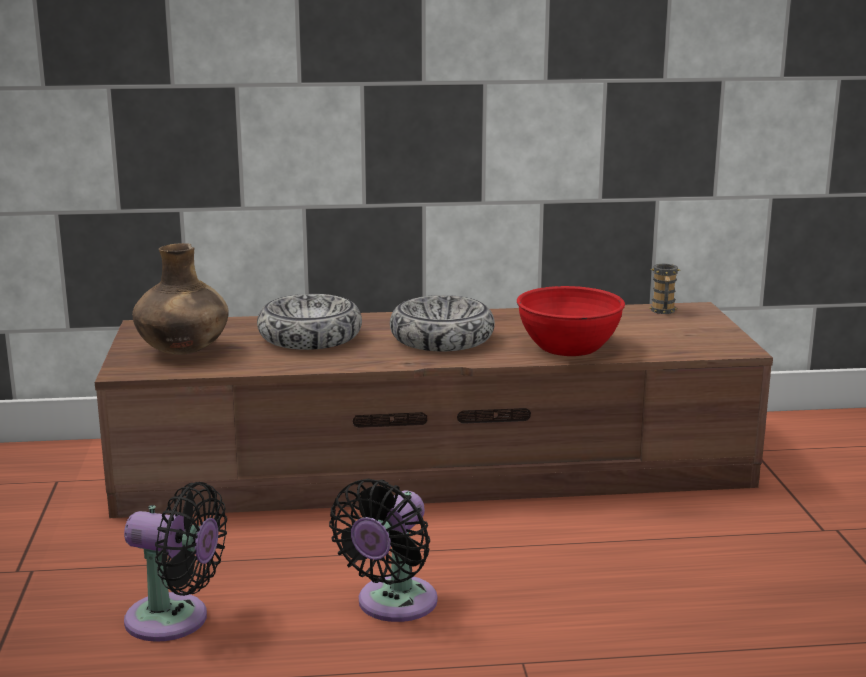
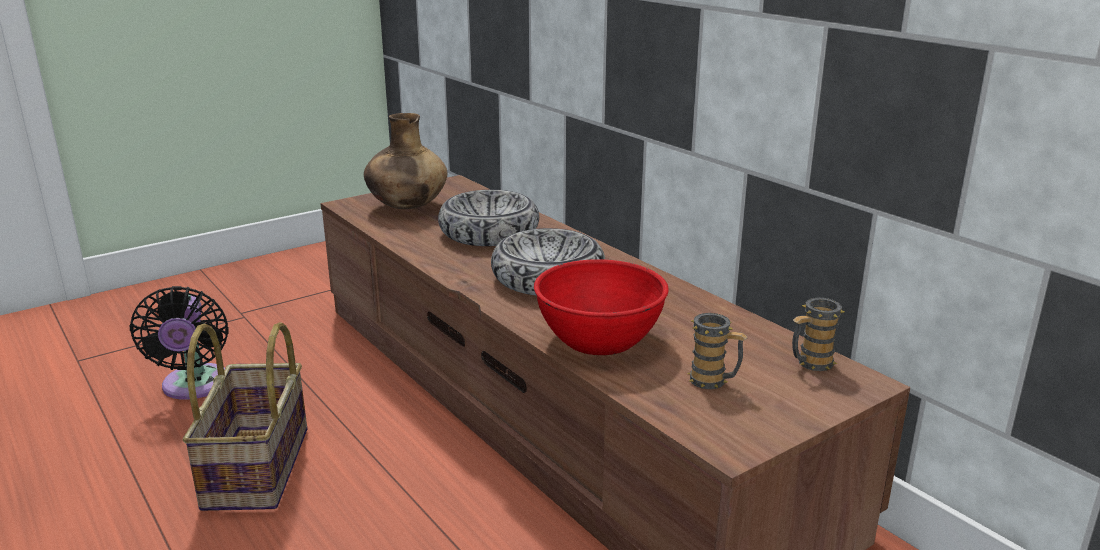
camera: 60 degrees right, 5 degrees up
black fan [329,479,438,622] -> basket [183,322,307,511]
none -> mug [688,313,747,389]

